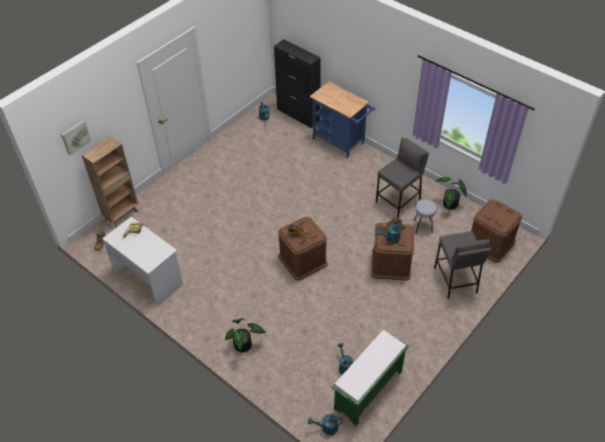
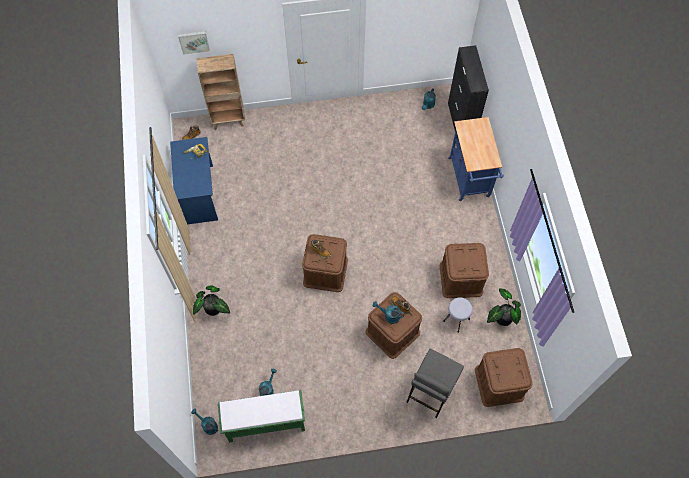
camera: 40 degrees right, 15 degrees up
white desk [102,217,183,306] -> blue desk [170,137,218,225]
grey stool [376,137,429,218] -> brown storage box [440,243,489,298]

